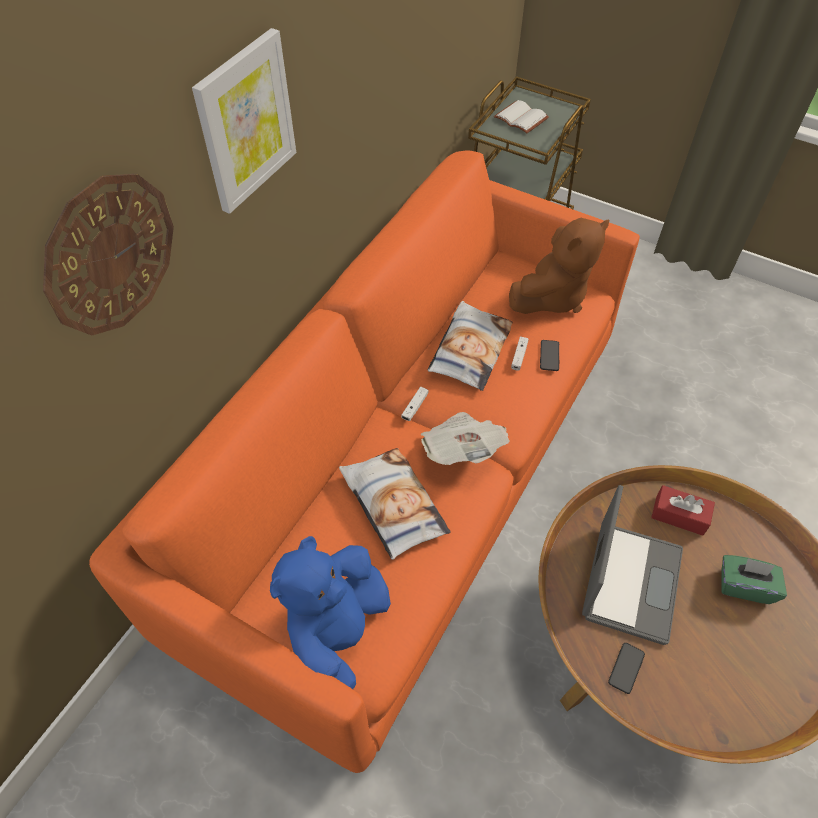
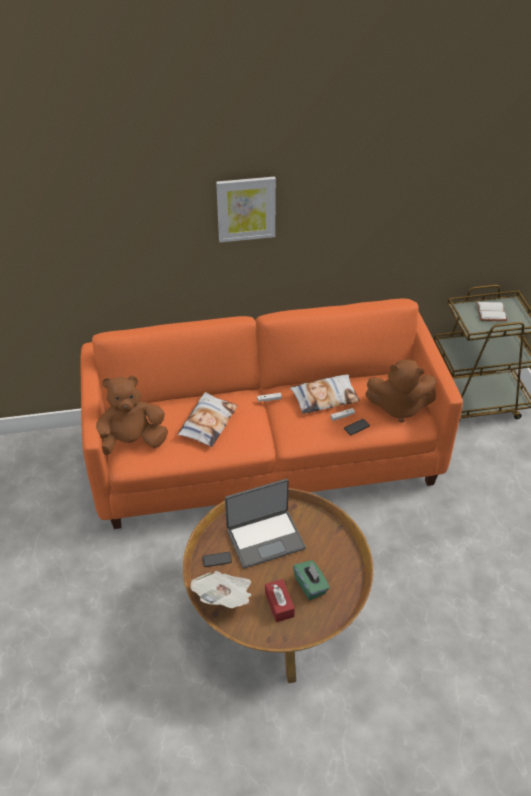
camera: 50 degrees right, 10 degrees down
wall clock [43,174,174,336] -> none
blue plush toy [270,536,391,689] -> brown plush toy [96,376,168,455]
newspaper [421,412,510,465] -> newspaper moved to [191,571,251,608]
red tissue box [651,485,715,536] -> red tissue box moved to [265,579,295,622]

